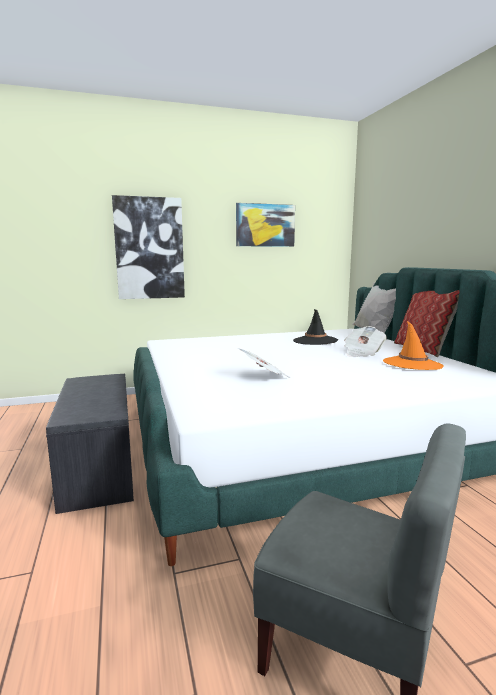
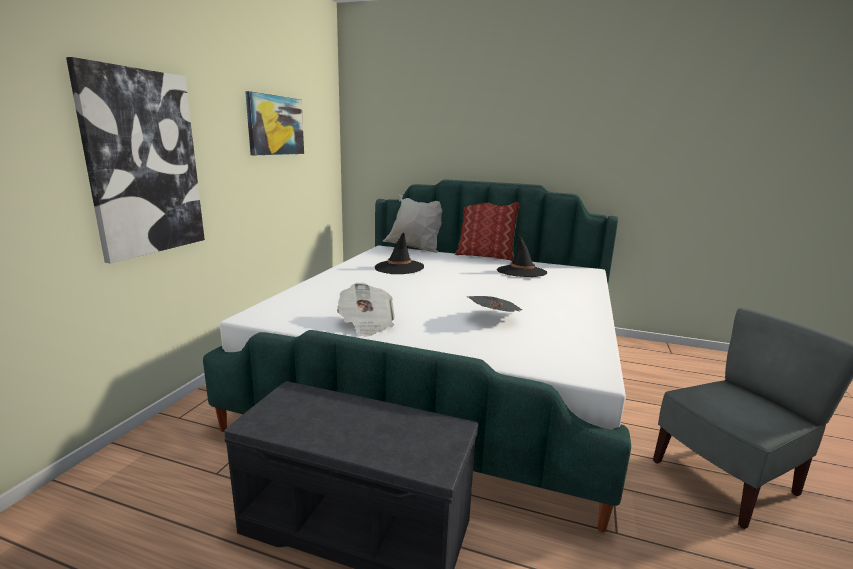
camera: 55 degrees left, 5 degrees up
newspaper [344,326,387,357] -> newspaper moved to [337,283,395,337]
orange hat [383,321,444,370] -> black hat [497,235,548,277]

